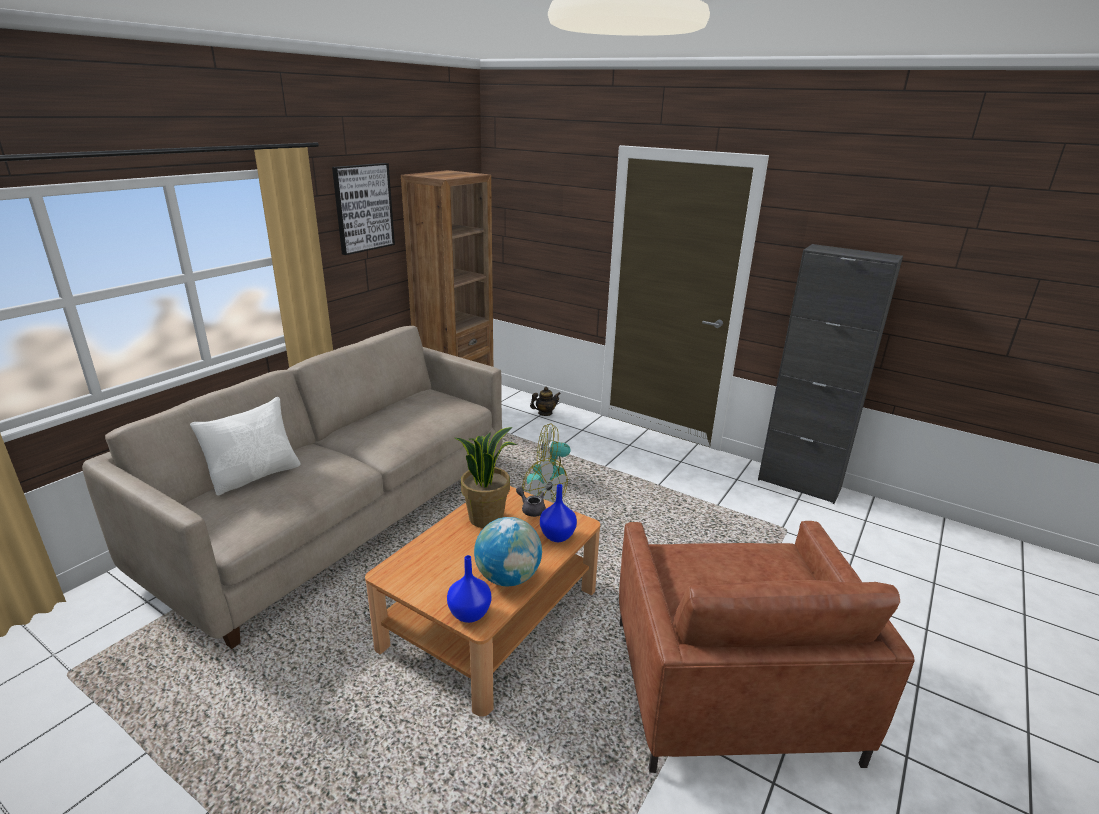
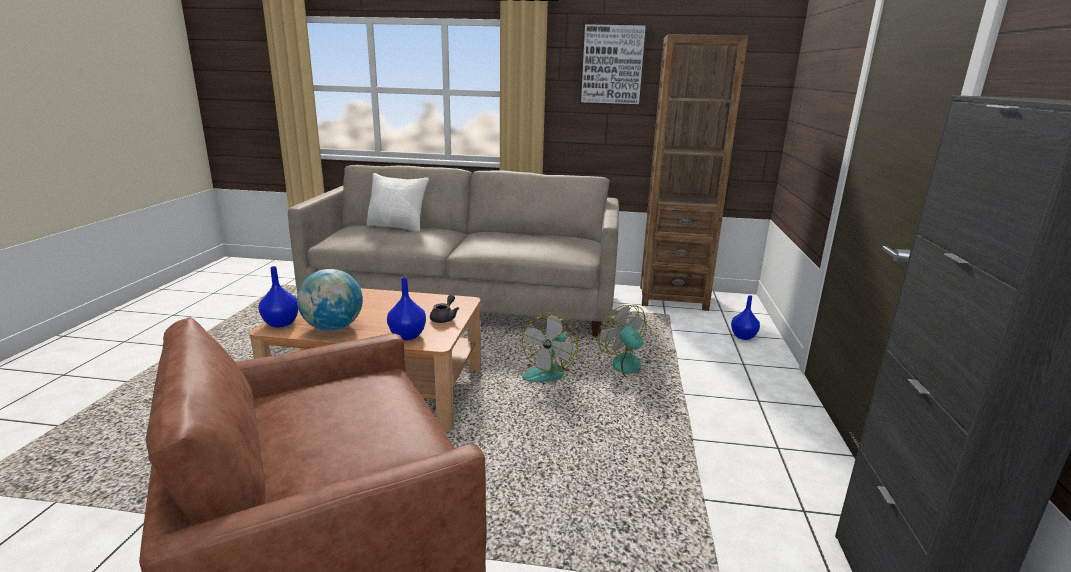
camera: 65 degrees right, 5 degrees down
potted plant [455,427,517,528] -> none
teapot [530,387,561,416] -> blue vase [731,295,760,340]

